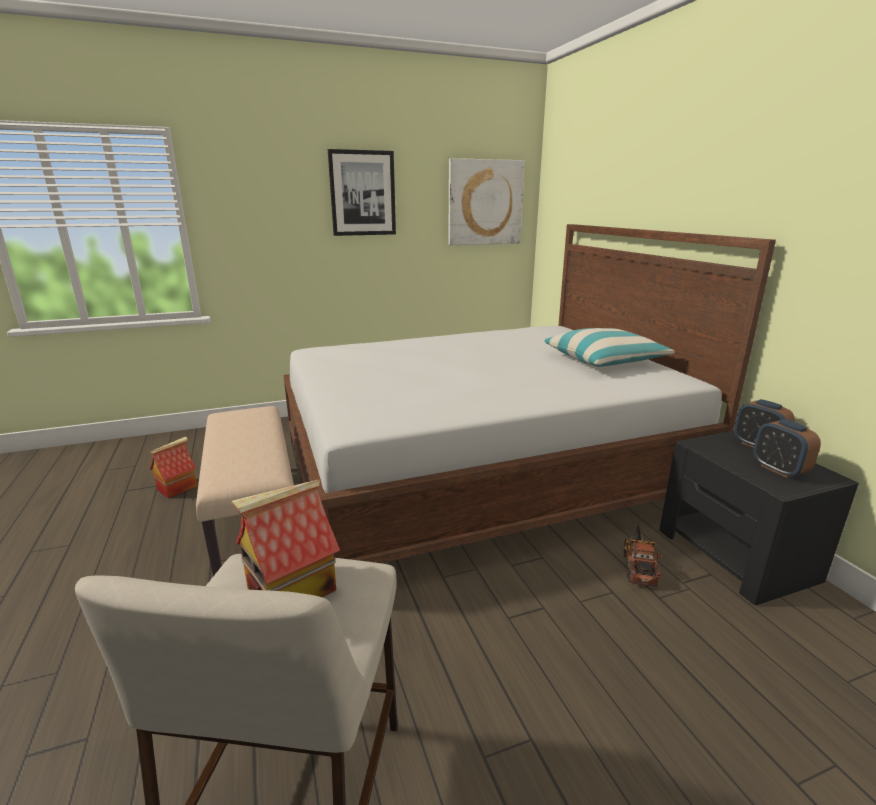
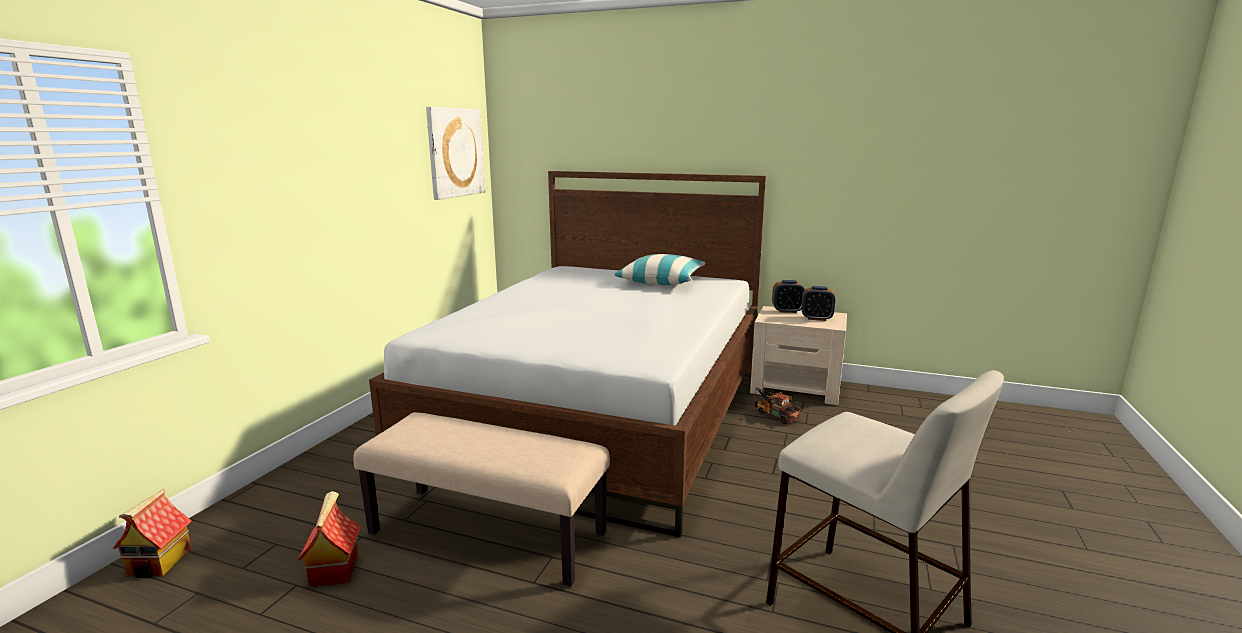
camera: 50 degrees left, 5 degrees down
toy house [231,479,340,597] -> toy house moved to [113,489,192,578]
picture [328,149,396,236] -> none
black nightstand [659,430,859,605] -> beige nightstand [750,306,847,405]

